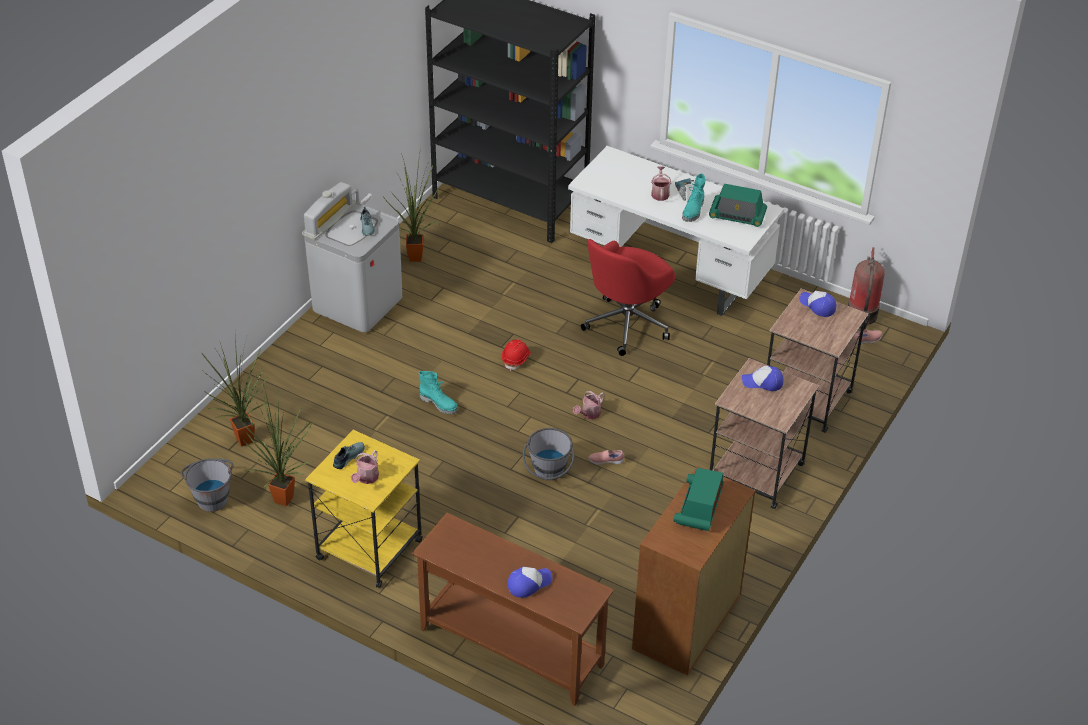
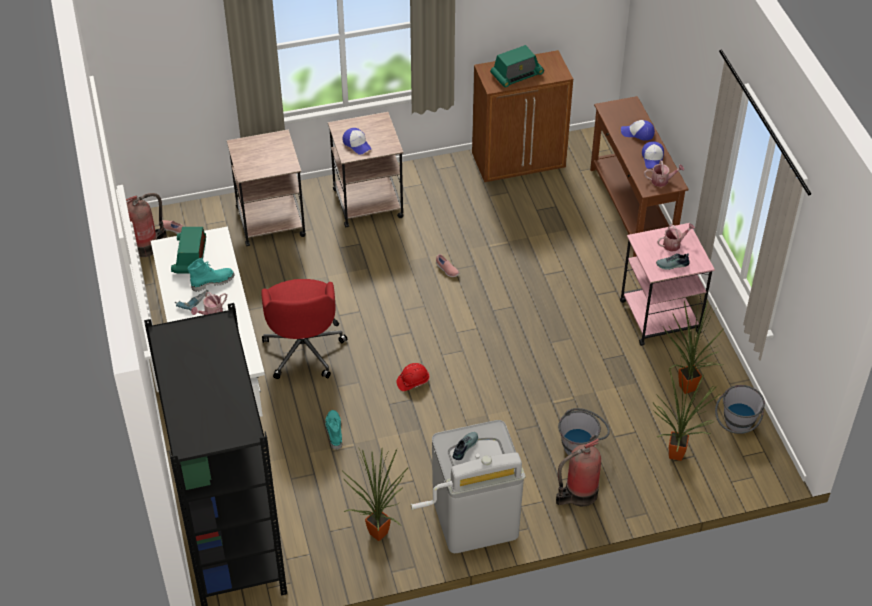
camera: 135 degrees left, 5 degrees up
yellow cart [305,430,423,588] -> pink cart [620,223,715,346]
turquoise boot [419,371,458,414] -> turquoise boot moved to [325,410,342,450]
grey bucket [523,428,575,481] -> grey bucket moved to [558,408,610,455]
watering can [573,391,605,420] -> watering can moved to [644,160,684,187]
red office chair [581,239,675,356] -> red office chair turned 90 degrees clockwise [261,279,348,379]
radio [709,184,767,227] -> radio turned 150 degrees counterclockwise [171,227,206,274]
cap [799,291,836,317] -> cap moved to [642,141,664,169]
none -> fire extinguisher [556,439,601,507]

